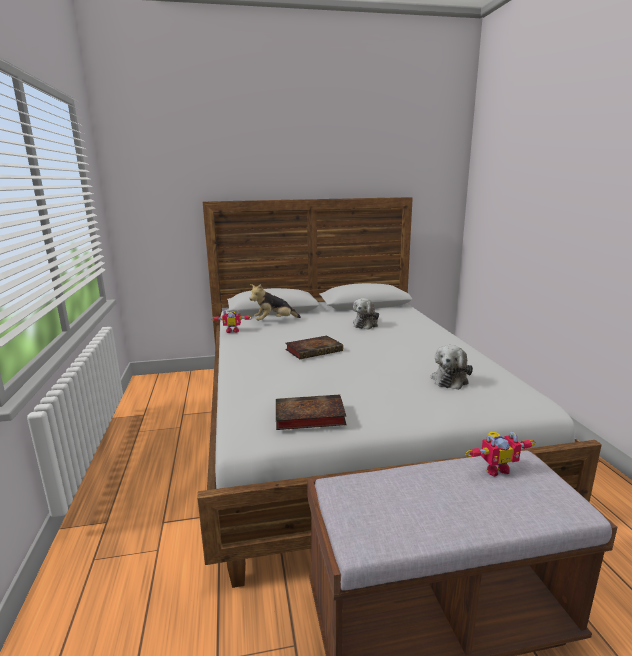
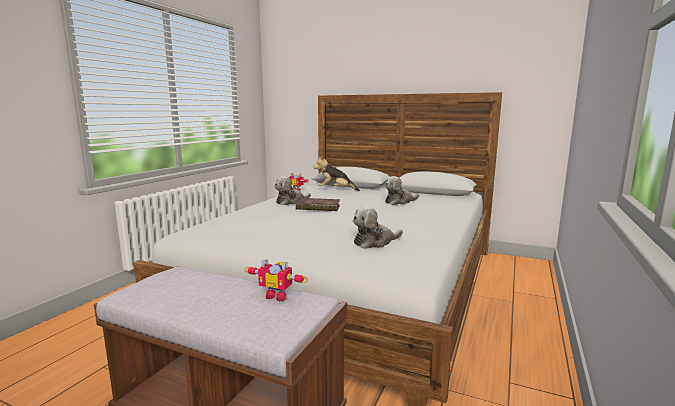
camera: 35 degrees right, 5 degrees down
book [276,394,347,430] -> none
none -> plush toy [274,176,311,205]

